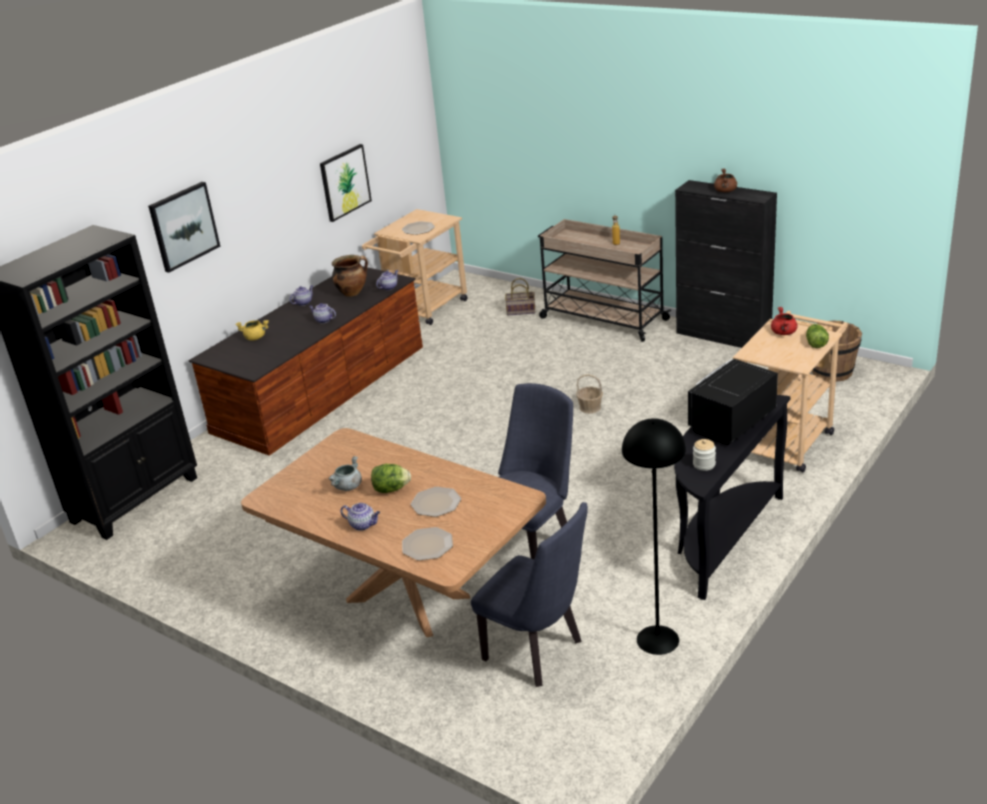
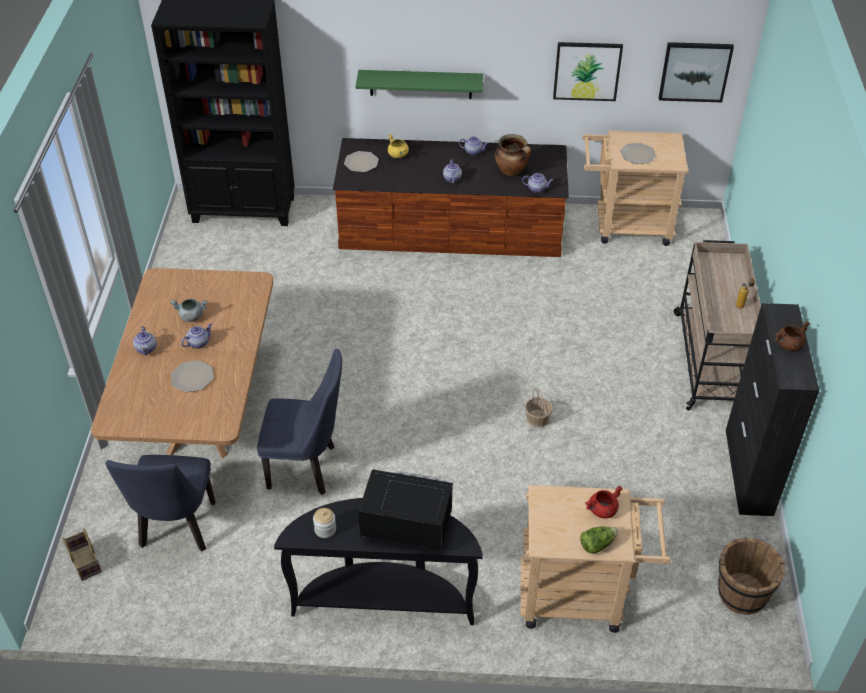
camera: 55 degrees right, 15 degrees up
picture [148,182,220,273] -> picture moved to [659,42,734,102]
lettuce [371,464,411,493] -> teapot [181,323,212,349]
plate [402,527,453,561] -> plate moved to [344,151,379,172]
basket [505,278,535,316] -> basket moved to [63,529,102,581]
black floor lamp [622,418,686,655] -> none
none -> green shelf [355,70,483,99]

